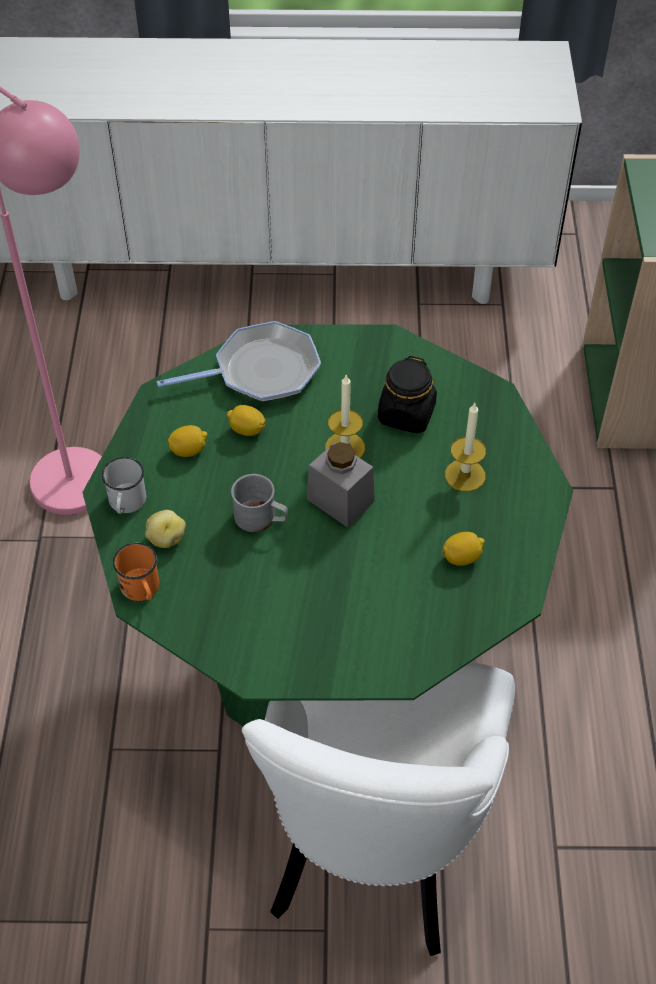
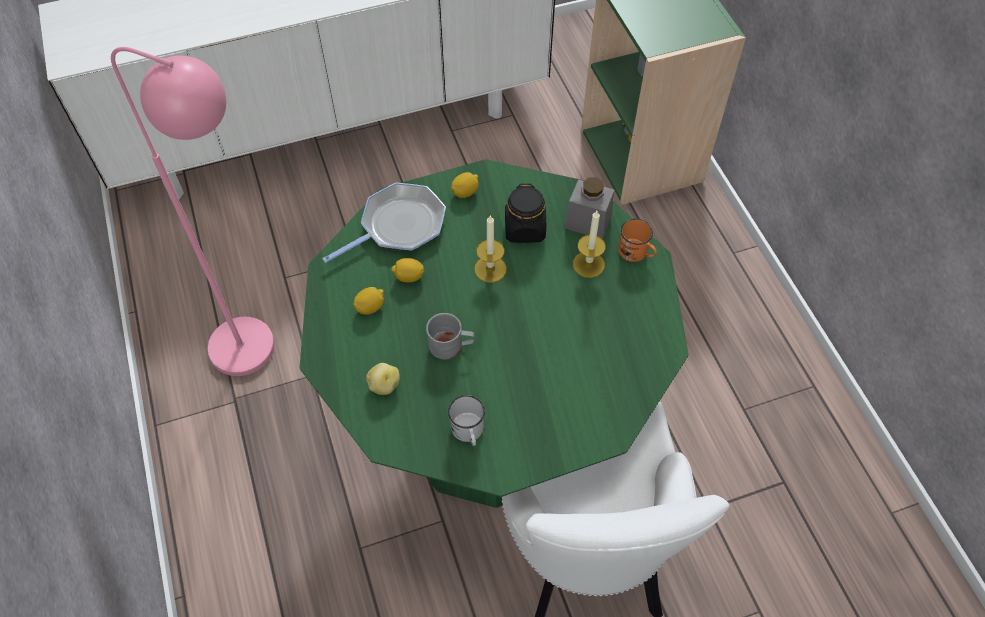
camera: 20 degrees left, 5 degrees up
white mug [102,457,146,514] -> white mug moved to [448,395,485,446]
orange mug [113,543,160,601] -> orange mug moved to [618,219,657,262]
grey jar [307,442,375,527] -> grey jar moved to [564,177,615,239]
lemon [443,532,485,566] -> lemon moved to [451,172,479,198]

